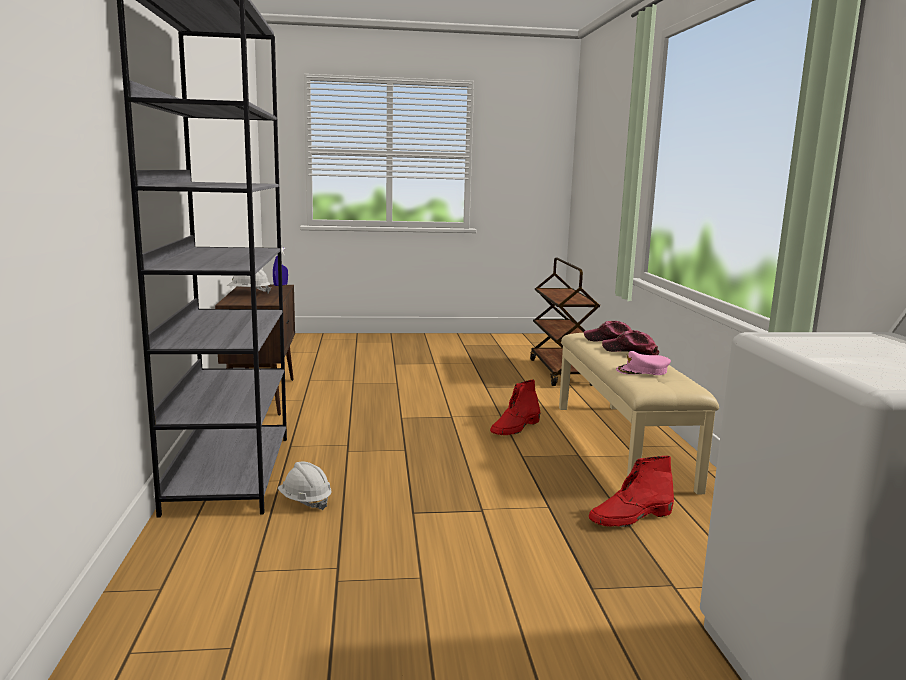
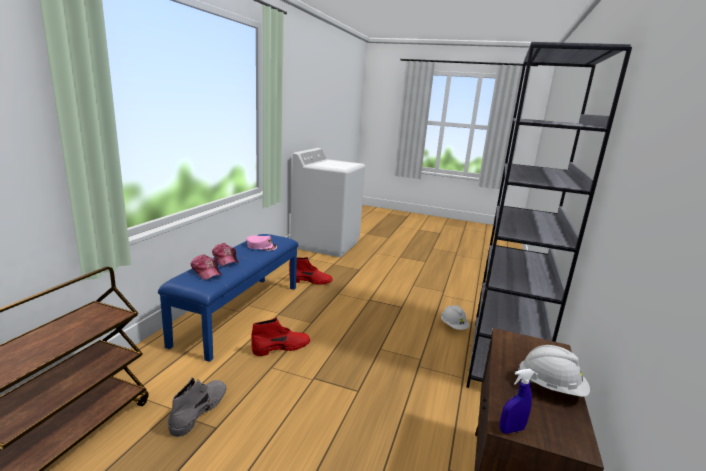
camera: 155 degrees left, 5 degrees up
beige bench [559,333,719,495] -> blue bench [158,234,299,362]
none -> grey boot [168,377,227,437]

